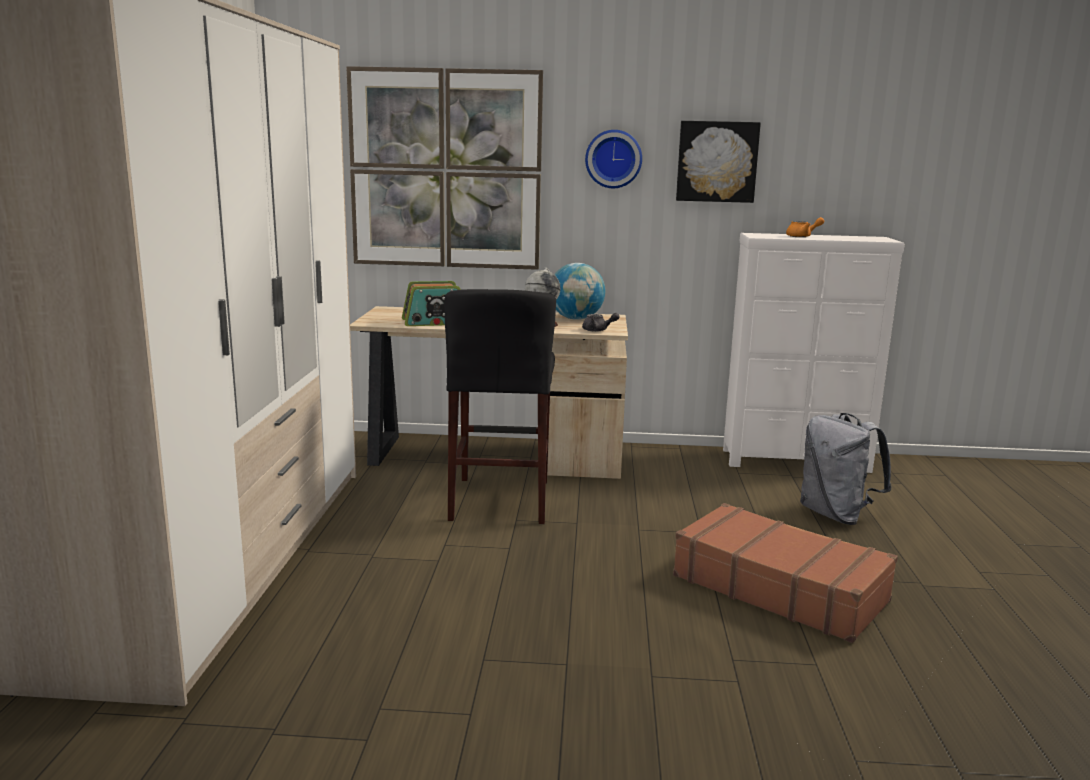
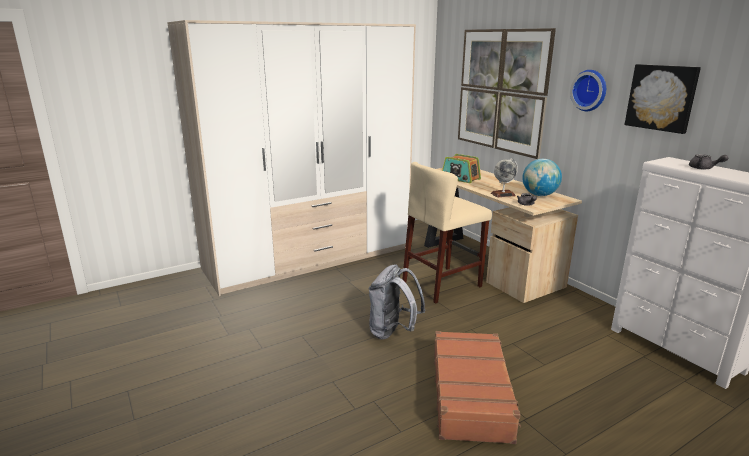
camera: 55 degrees right, 5 degrees up
black stool [445,289,556,524] -> beige stool [402,162,492,304]
orange teapot [786,217,824,237] -> grey teapot [689,154,728,170]
grey backpack [800,413,892,525] -> grey backpack moved to [369,264,426,340]

